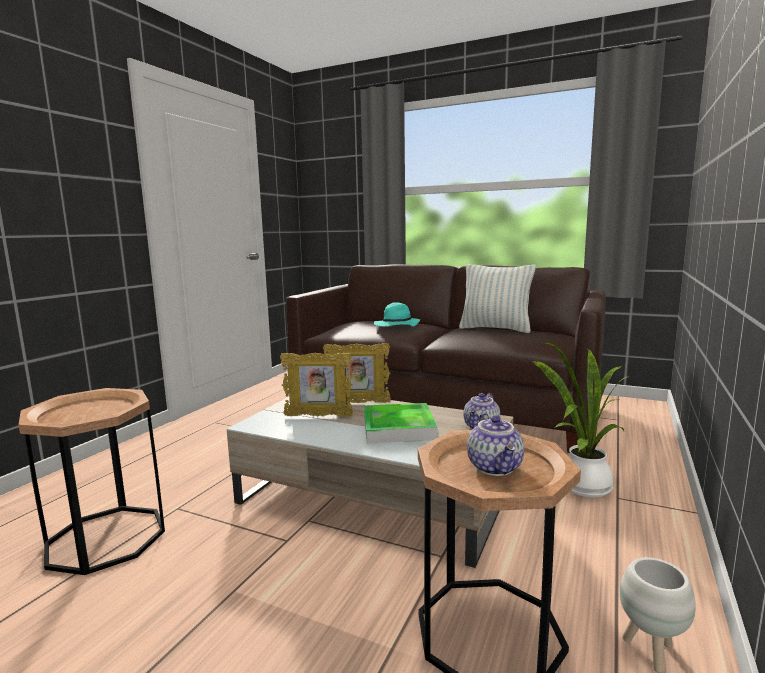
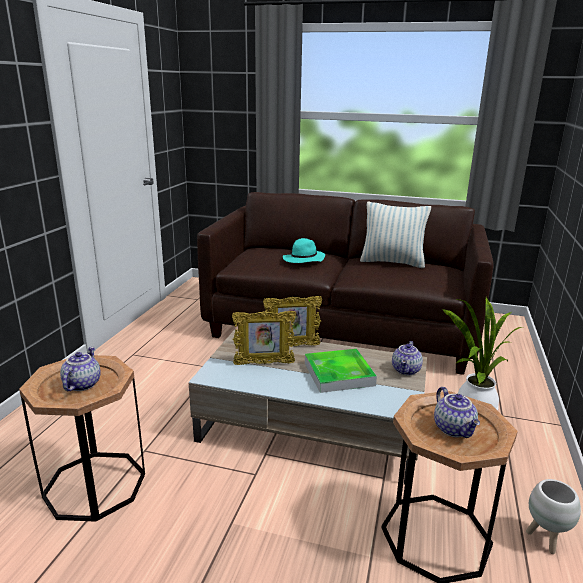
camera: 10 degrees left, 10 degrees up
none -> teapot [60,347,101,391]

